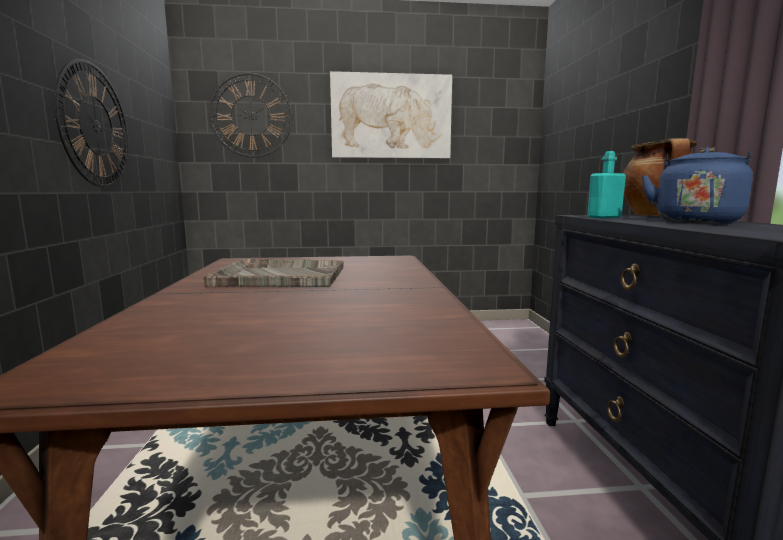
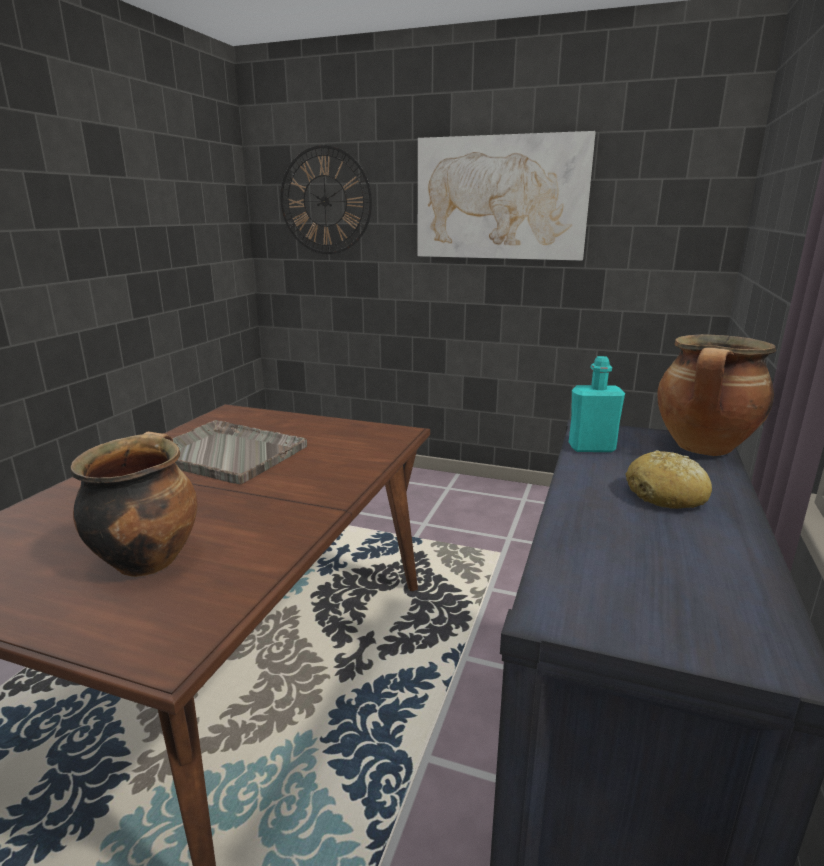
camera: 25 degrees right, 10 degrees up
wall clock [54,59,129,188] -> none
blue kettle [641,147,753,224] -> bread [625,450,712,509]
none -> cooking pot [70,432,197,577]

